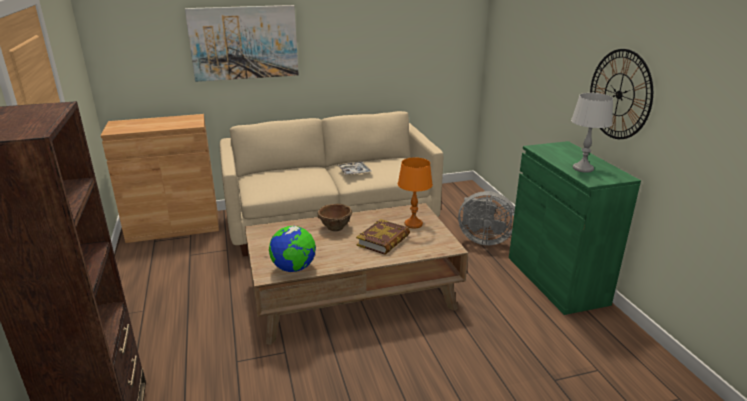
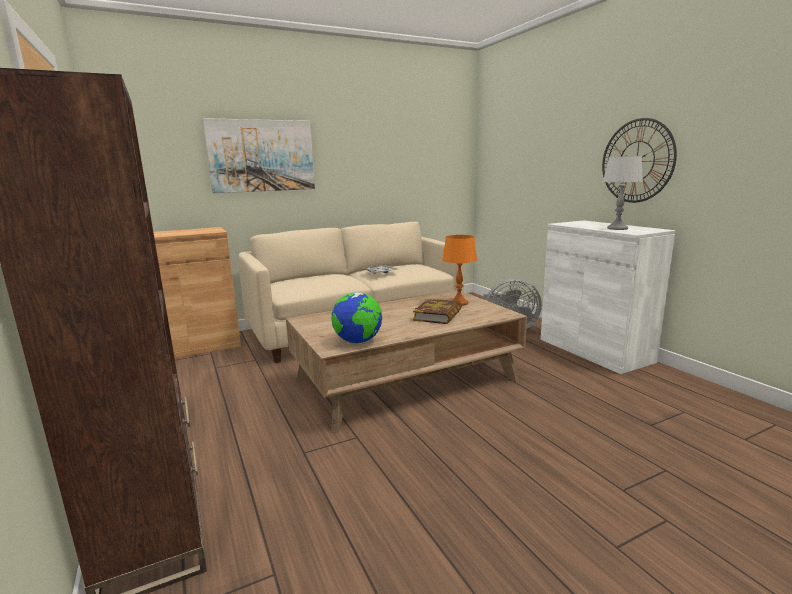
camera: 10 degrees left, 10 degrees down
brown bowl [317,204,352,231] -> none
green cabinet [509,141,641,315] -> white cabinet [541,220,675,374]

